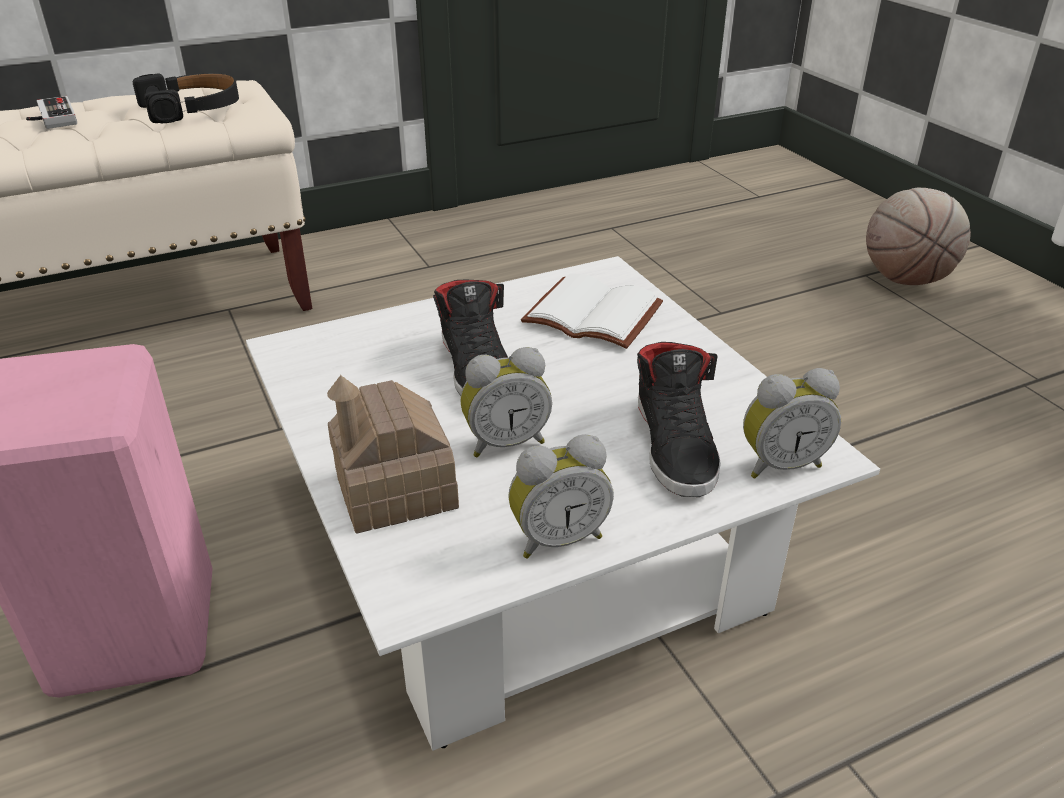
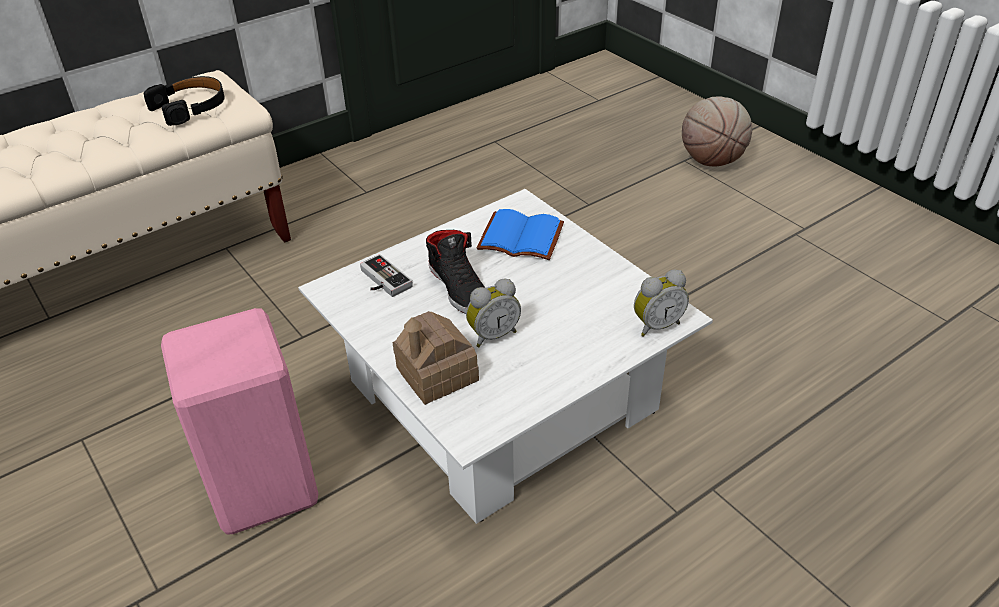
camera: 10 degrees left, 5 degrees up
game controller [26,96,77,129] -> game controller moved to [360,254,413,297]
alarm clock [508,434,614,559] -> none
white book [521,274,663,349] -> blue book [477,209,564,260]
black shoe [637,342,721,497] -> none

